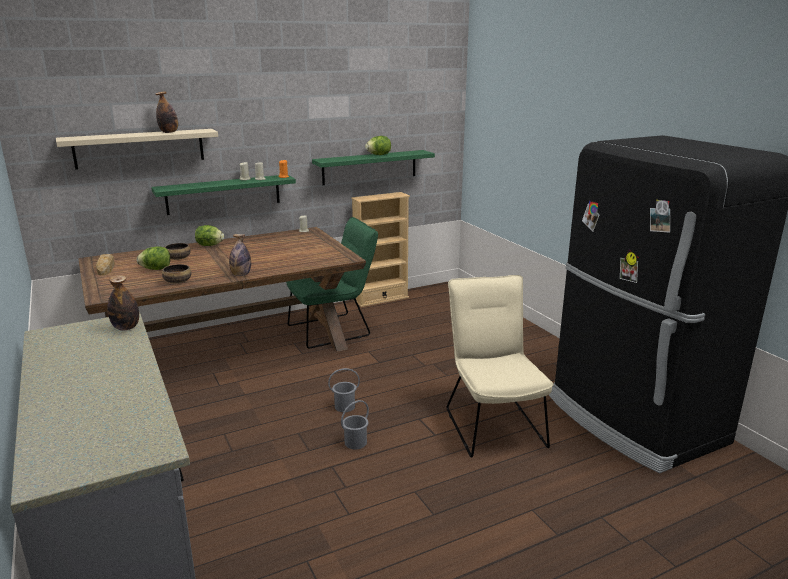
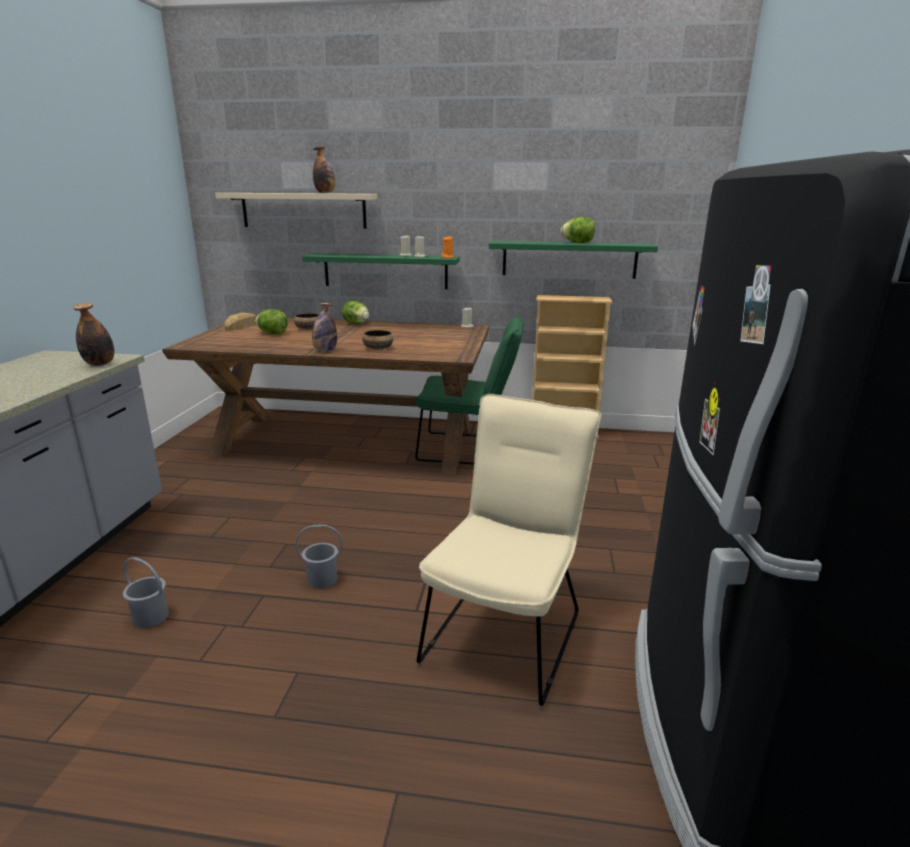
camera: 35 degrees right, 0 degrees up
bowl [162,264,191,283] -> bowl moved to [362,330,393,350]
grey bucket [328,368,360,412] -> grey bucket moved to [123,557,169,628]

